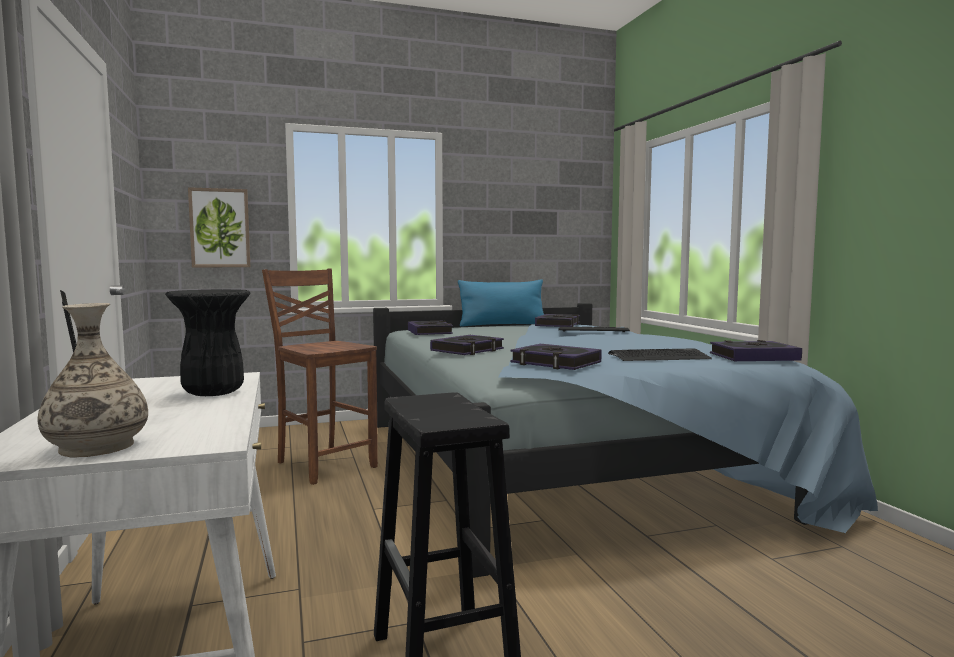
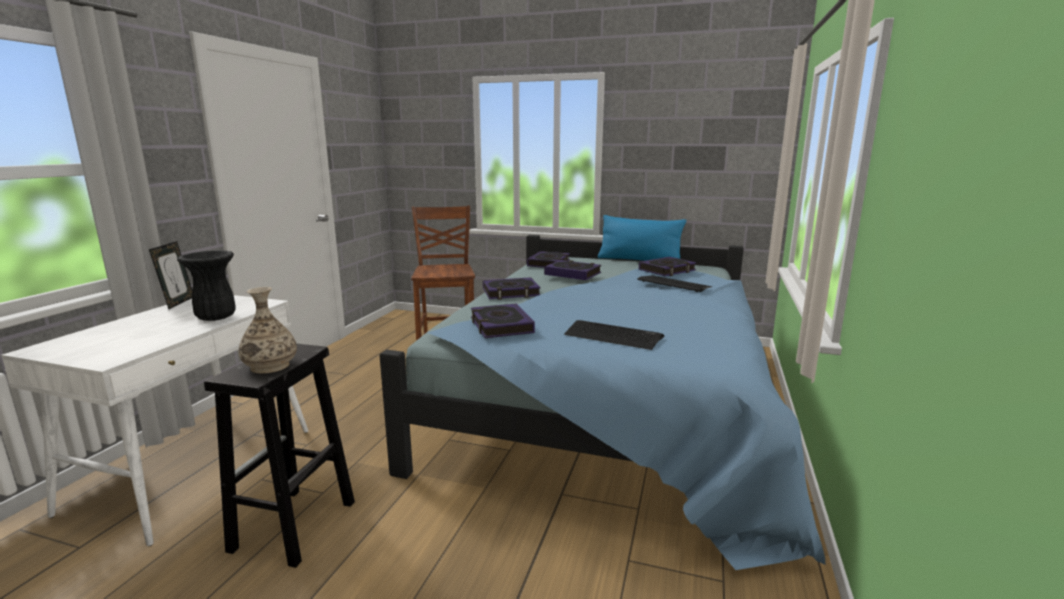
camera: 35 degrees right, 10 degrees up
vase [37,303,148,457] -> vase moved to [239,287,297,373]
picture [188,187,250,267] -> none
book [710,340,802,361] -> book moved to [544,260,601,280]

